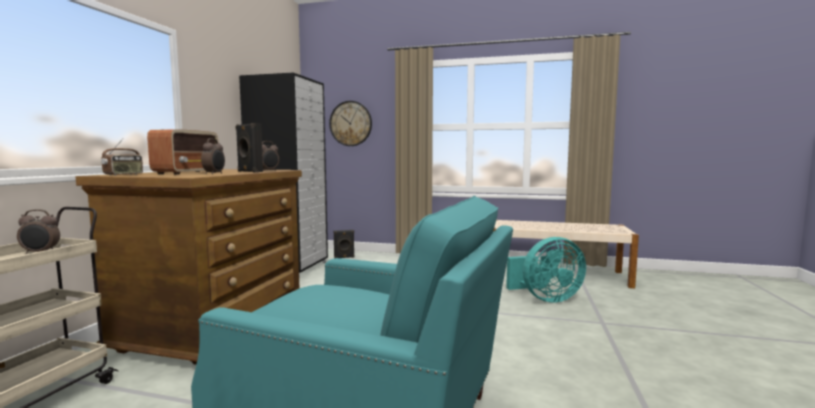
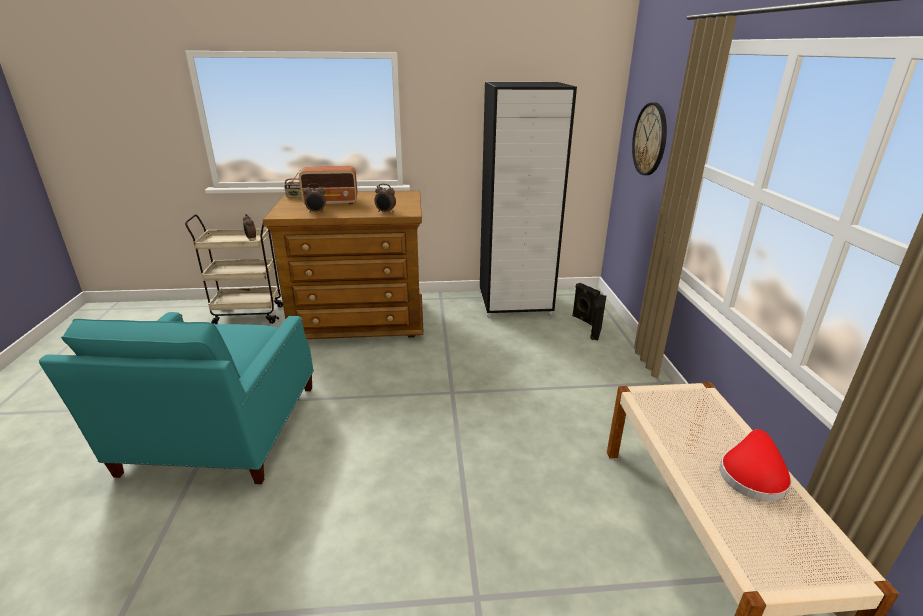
camera: 70 degrees right, 20 degrees up
black speaker [236,123,263,173] -> black speaker moved to [590,294,606,340]
turquoise fan [506,237,586,303] -> none
none -> red hat [720,429,792,502]

